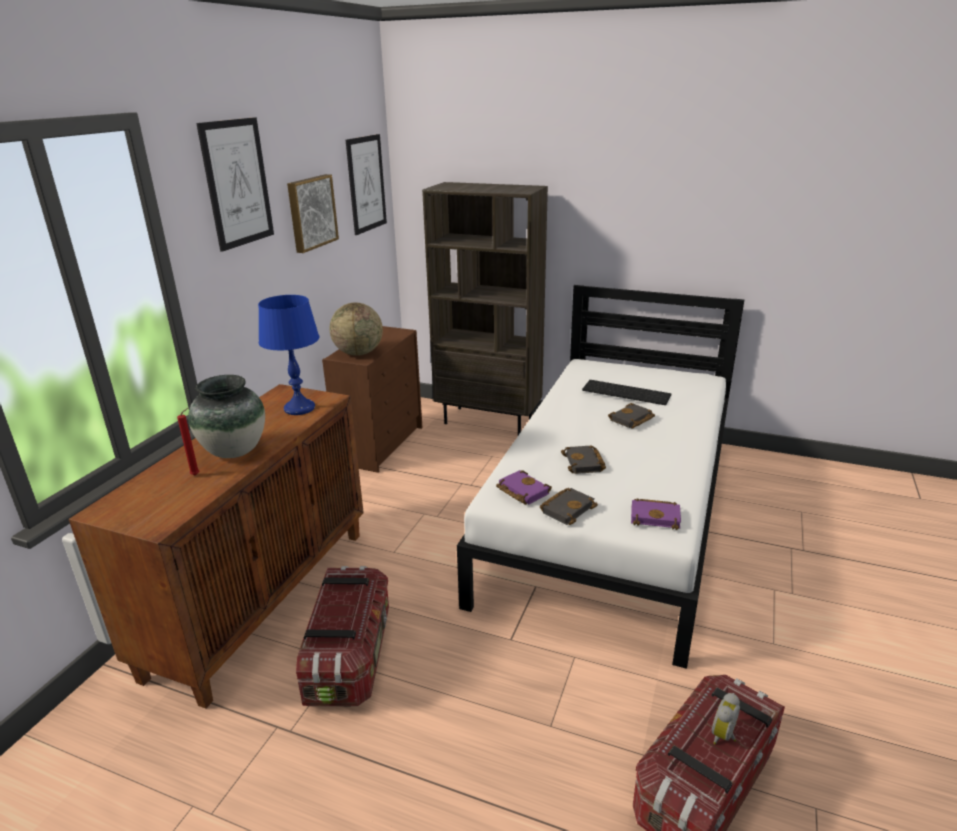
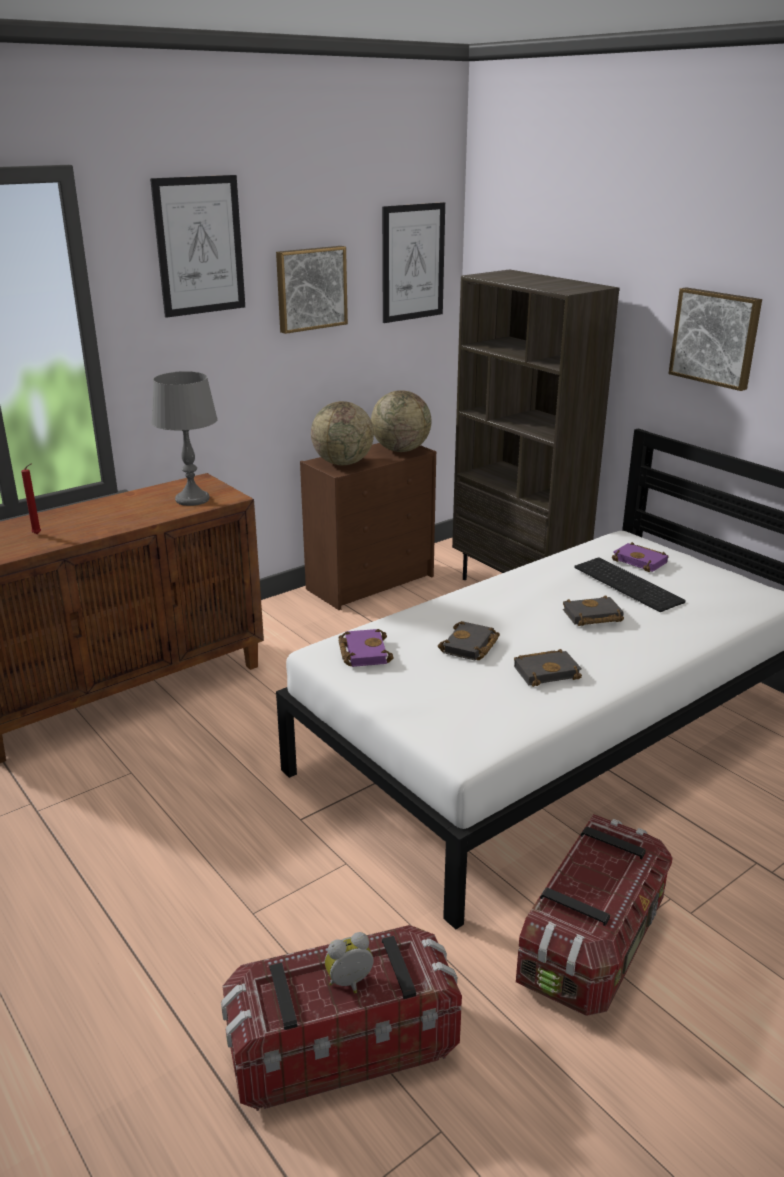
camera: 30 degrees right, 0 degrees up
vase [188,375,265,458] -> none
blue table lamp [258,295,319,415] -> grey table lamp [151,371,218,506]
storage box [296,566,389,706] -> storage box moved to [516,814,673,1016]
black book [540,488,598,525] -> black book moved to [514,649,582,687]
purple book [631,498,681,530] -> purple book moved to [612,542,669,572]
none -> globe [371,390,431,452]
none -> picture [668,287,762,391]

